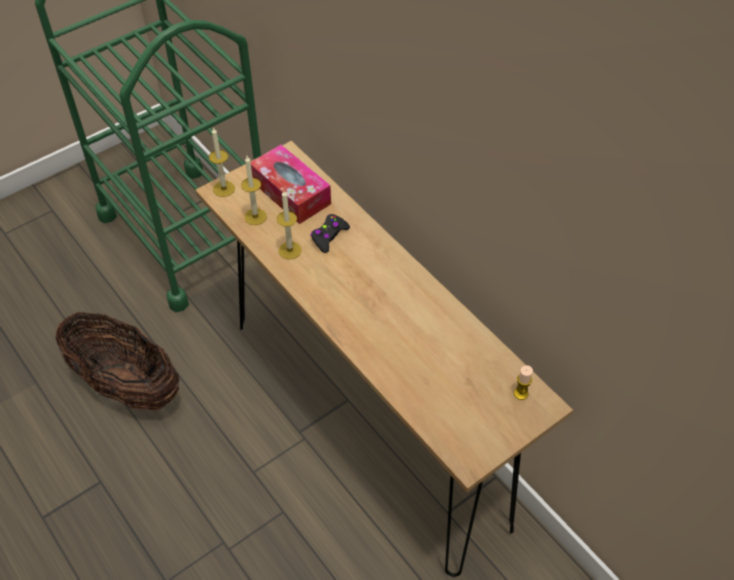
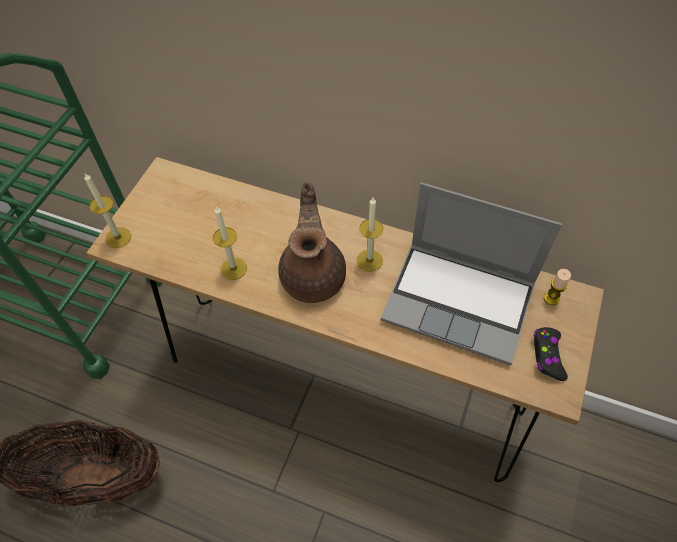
camera: 30 degrees left, 5 degrees up
candle [241,156,267,225] -> candle moved to [357,198,384,272]
tissue box [251,145,331,224] -> none
black game controller [310,214,350,253] -> black game controller moved to [534,327,568,381]
none -> brown teapot [278,182,346,303]
none -> laptop [381,183,562,365]

